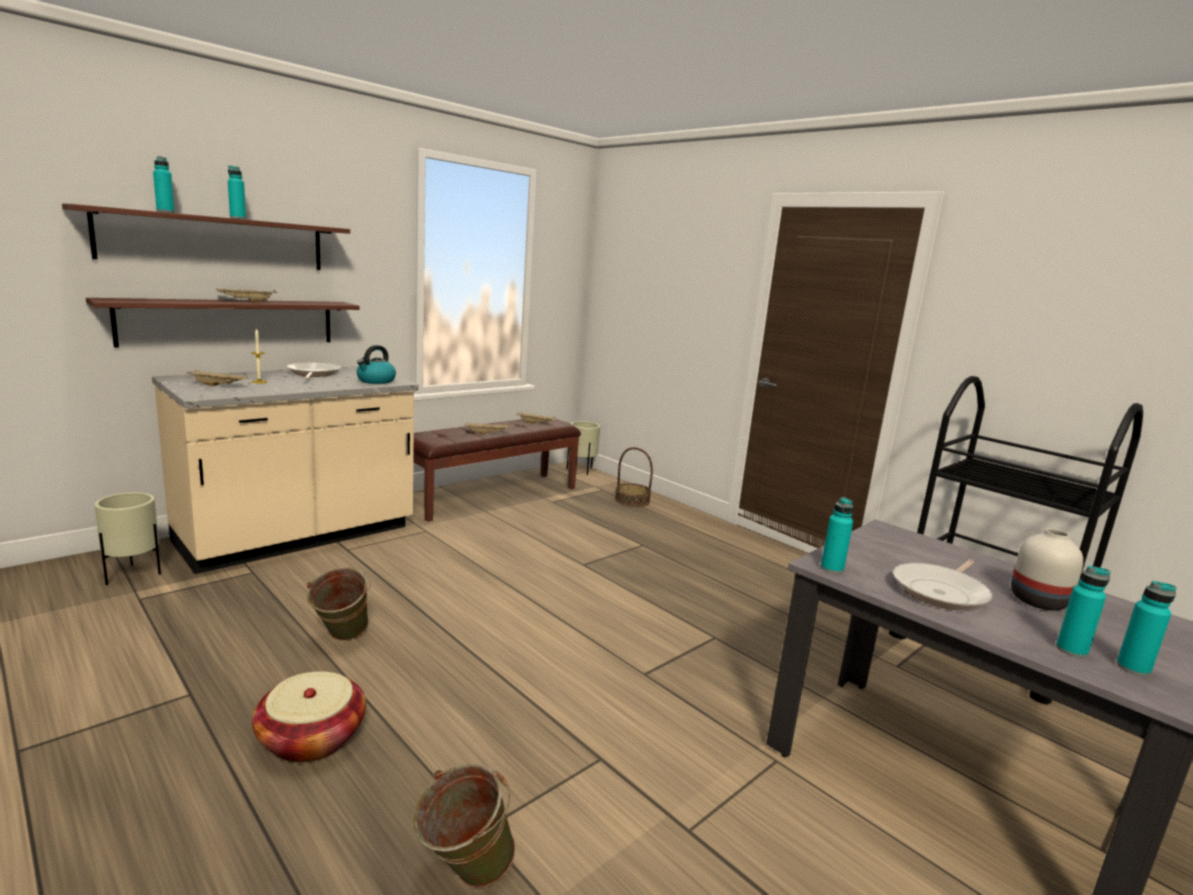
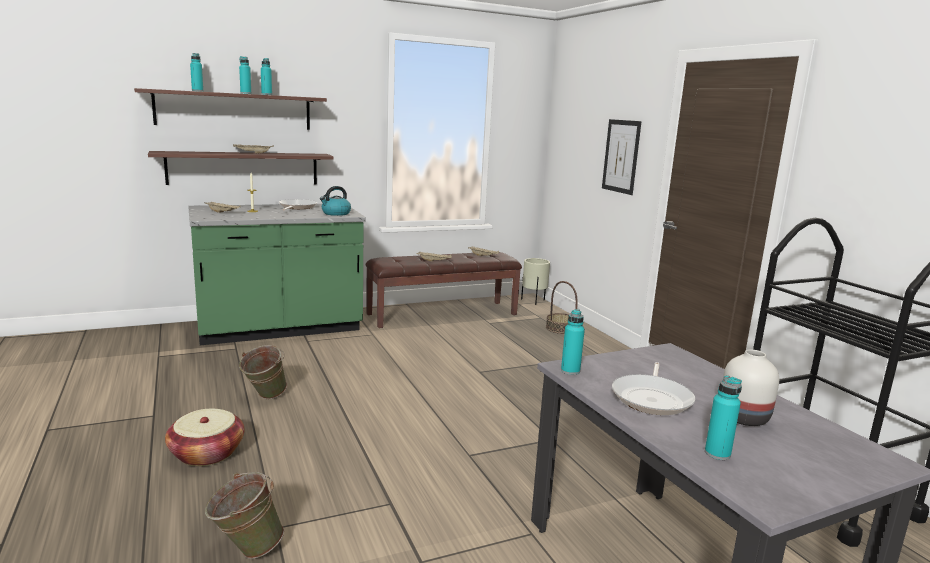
camera: 20 degrees right, 0 degrees up
beige planter [94,492,161,585] -> none
beige counter [152,366,419,574] -> green counter [188,204,366,345]
frying pan [893,560,992,610] -> frying pan turned 45 degrees counterclockwise [612,362,695,415]
turquoise bottle [1116,581,1177,676] -> turquoise bottle moved to [261,58,272,95]
none -> picture [602,119,642,195]

